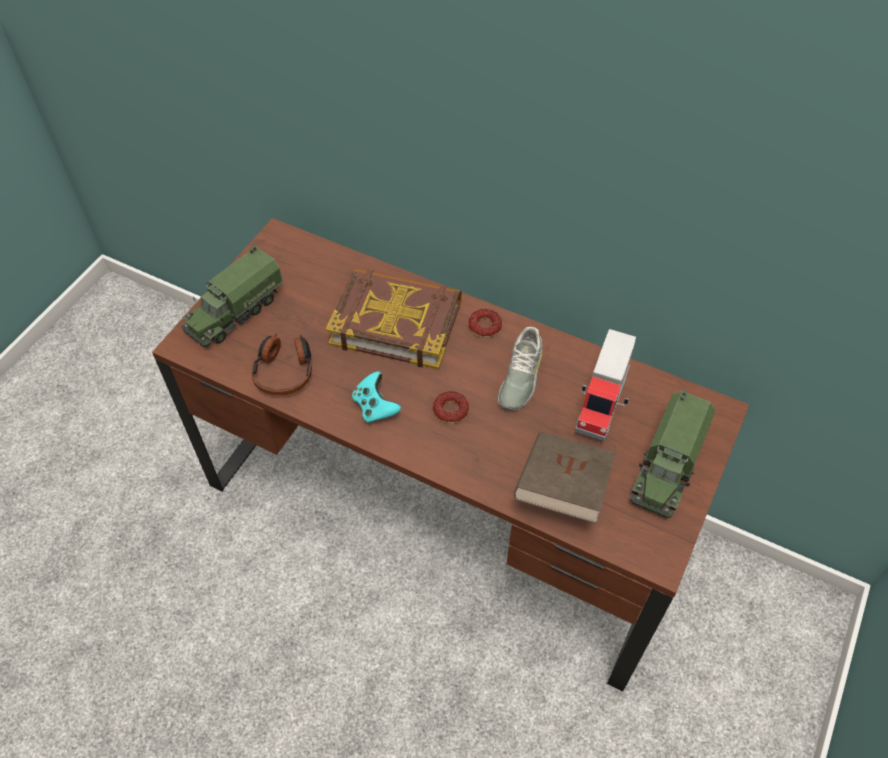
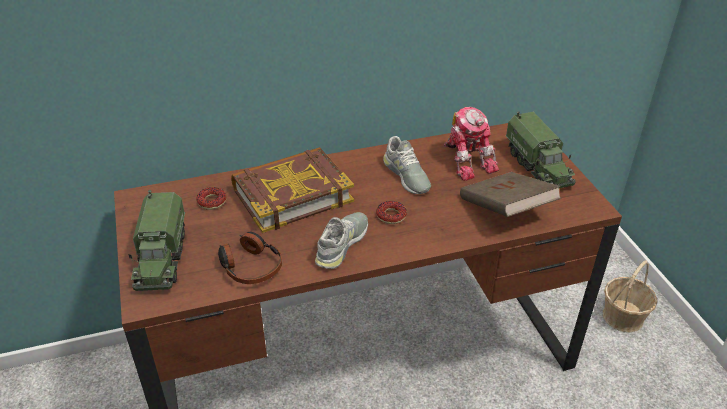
camera: 45 degrees left, 15 degrees down
turquoise game controller [352,372,401,423] -> grey shoe [315,212,368,269]
donut [468,309,502,338] -> donut moved to [196,187,226,210]
toy truck [575,329,636,441] -> toy robot [444,107,499,181]
none -> basket [603,260,657,333]

